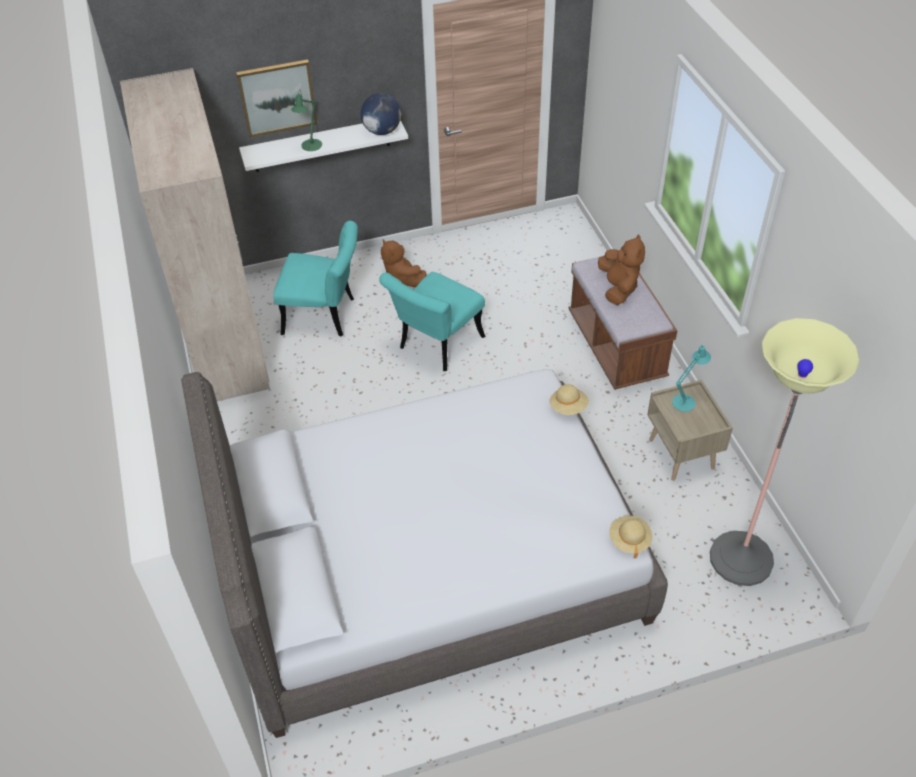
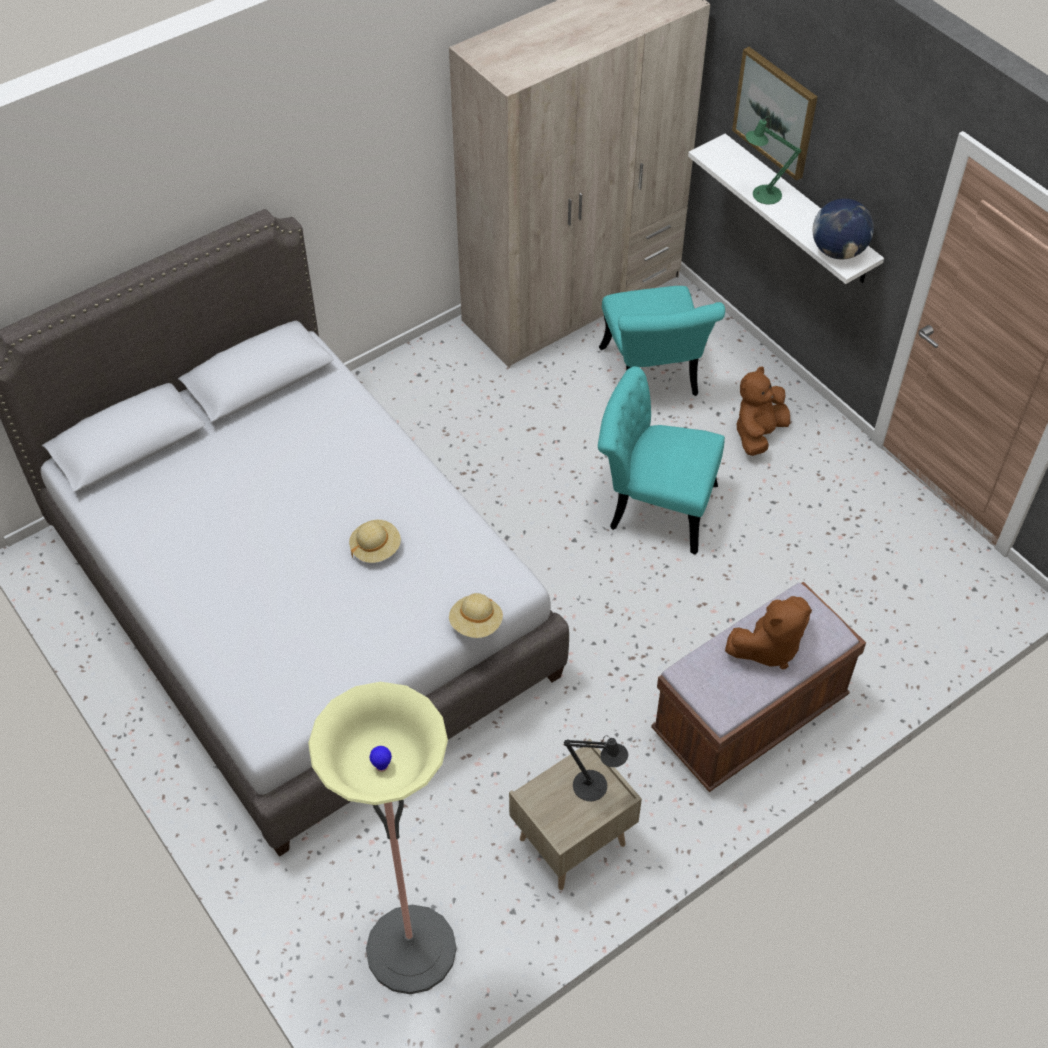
camera: 70 degrees right, 5 degrees up
beige hat [609,516,653,558] -> beige hat moved to [349,520,401,563]
turquoise table lamp [672,345,711,412] -> black table lamp [564,735,628,801]

